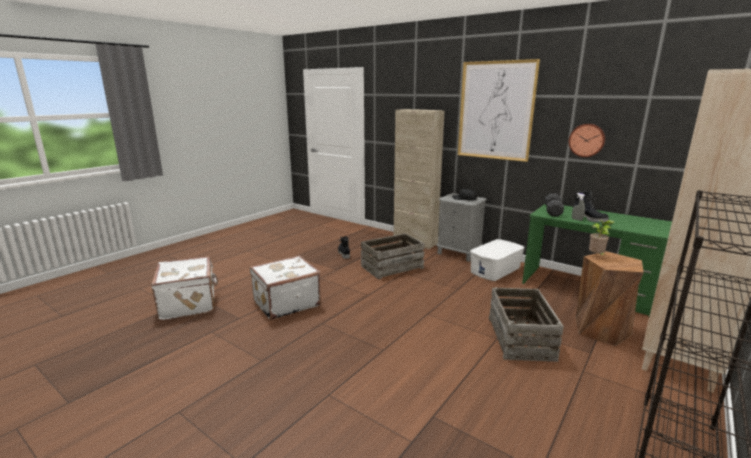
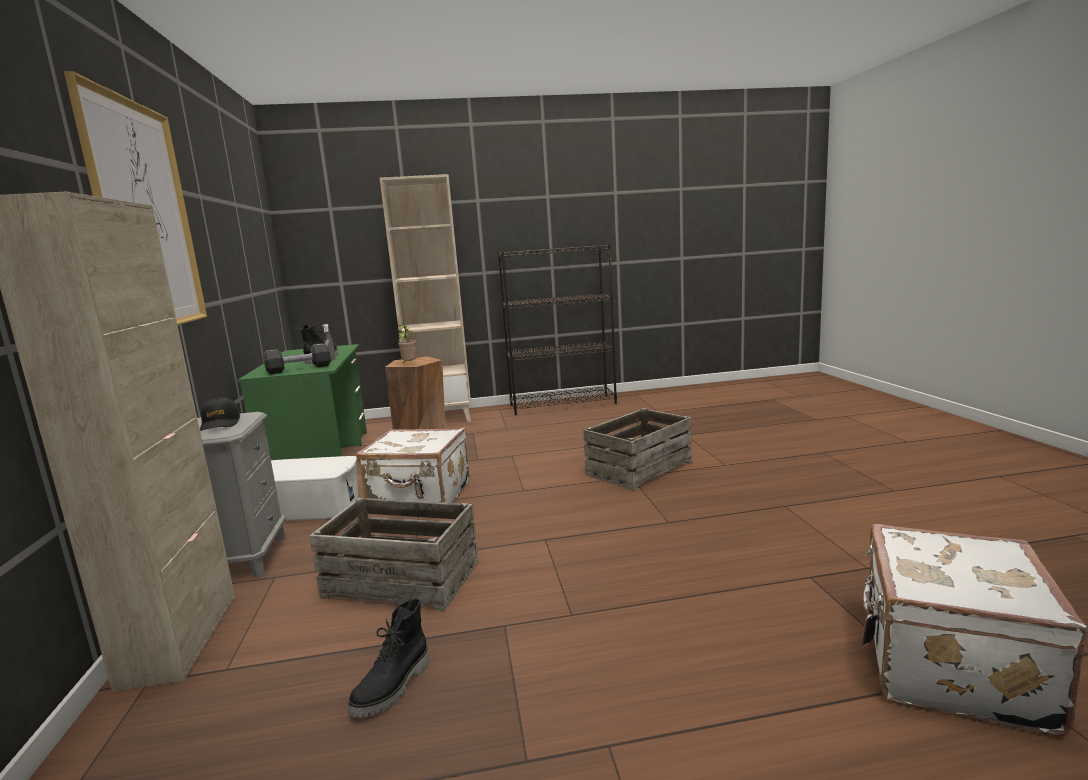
camera: 135 degrees left, 5 degrees down
white suitcase [250,255,321,320] -> white suitcase moved to [357,428,469,503]
crate [489,288,564,362] -> crate moved to [583,408,693,491]
wall clock [569,124,605,157] -> none

